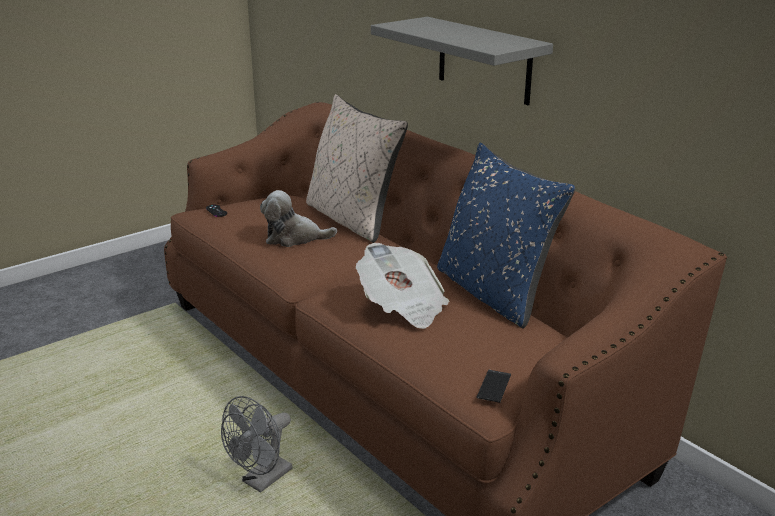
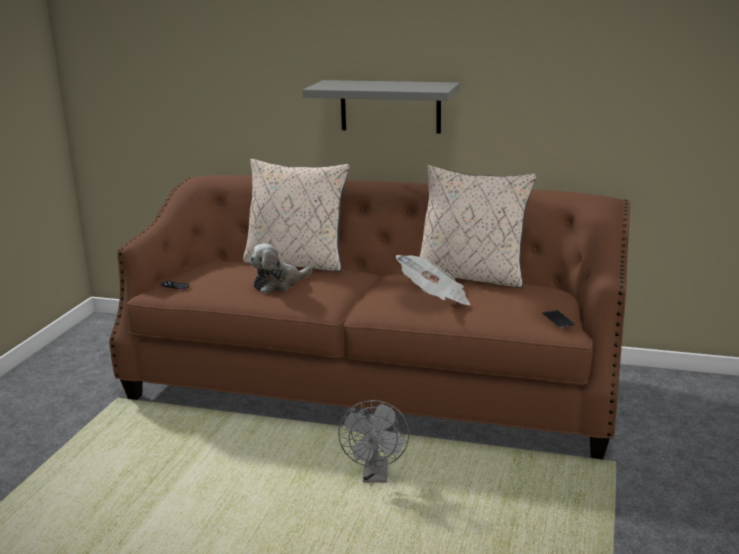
camera: 35 degrees left, 5 degrees down
blue pillow [437,142,575,329] -> beige pillow [419,165,536,288]

